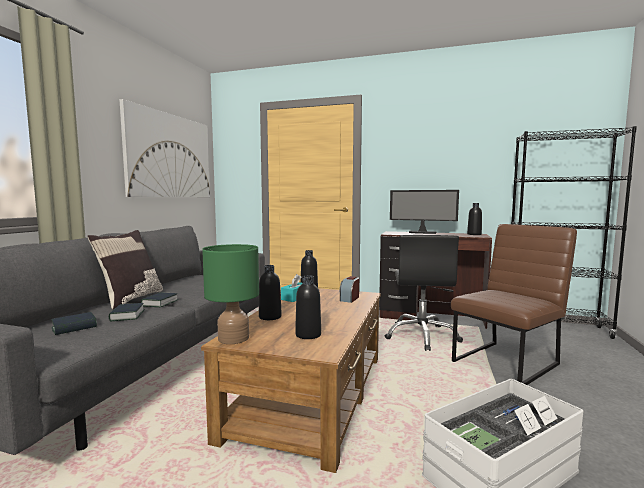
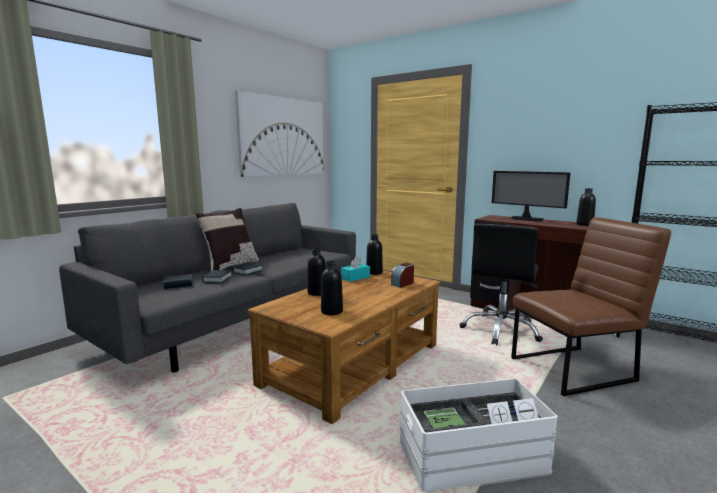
camera: 20 degrees right, 5 degrees up
green table lamp [202,244,259,344] -> none

